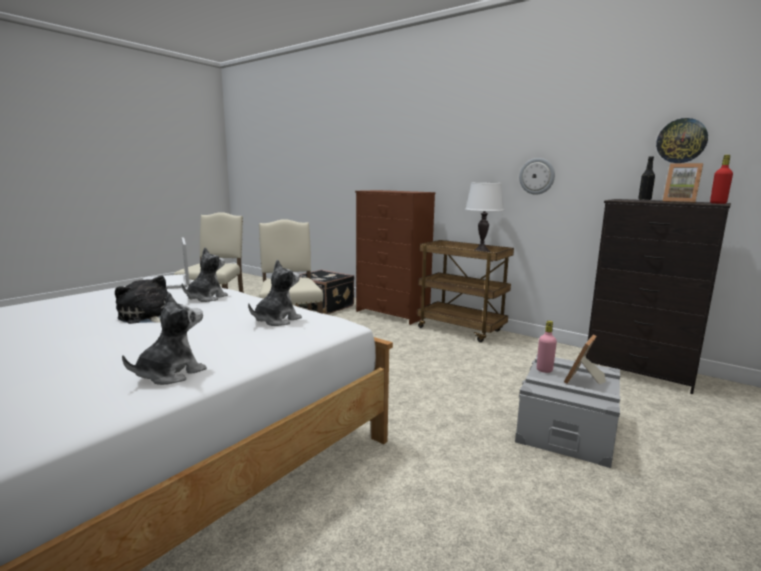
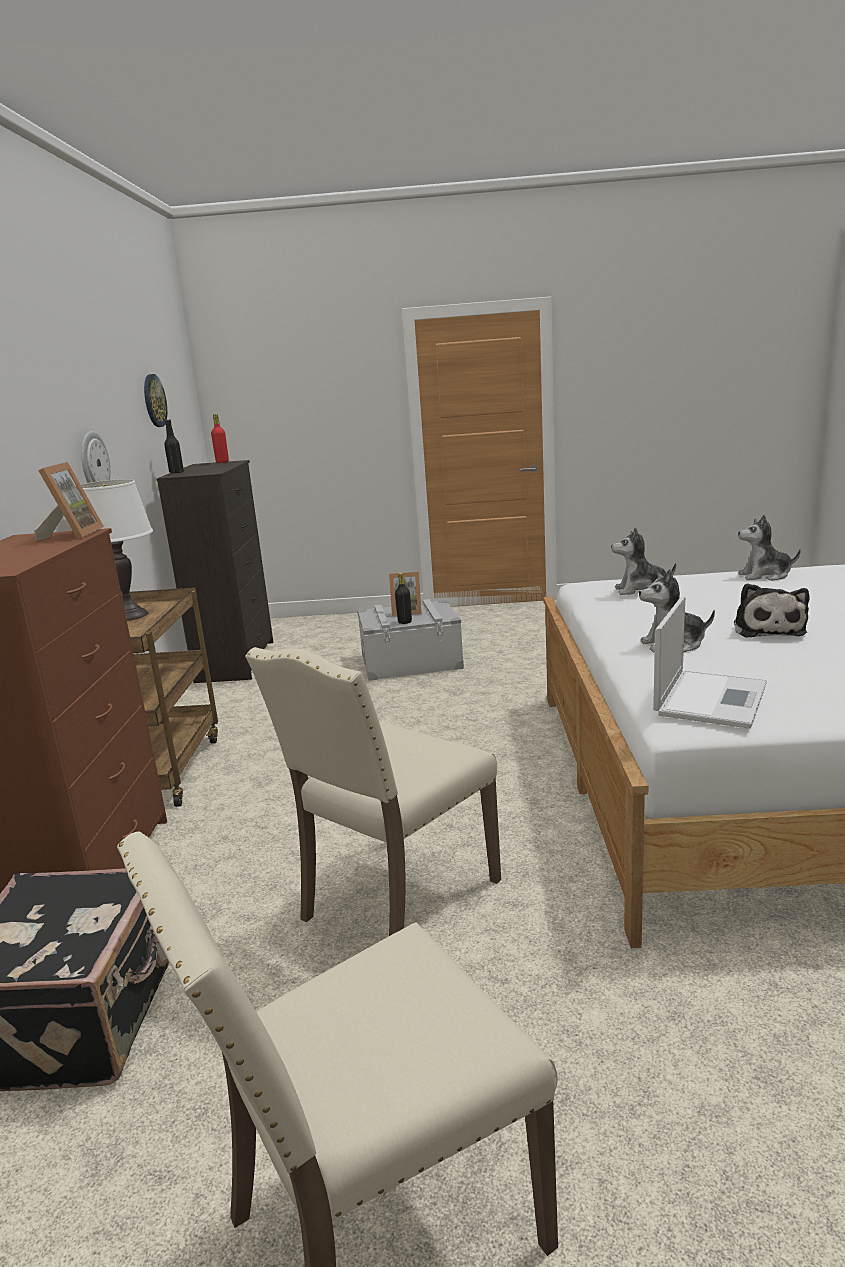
camera: 125 degrees left, 5 degrees up
pink bottle [537,321,557,373] -> black bottle [395,573,412,624]
picture frame [663,163,703,203] -> picture frame moved to [34,462,104,541]

